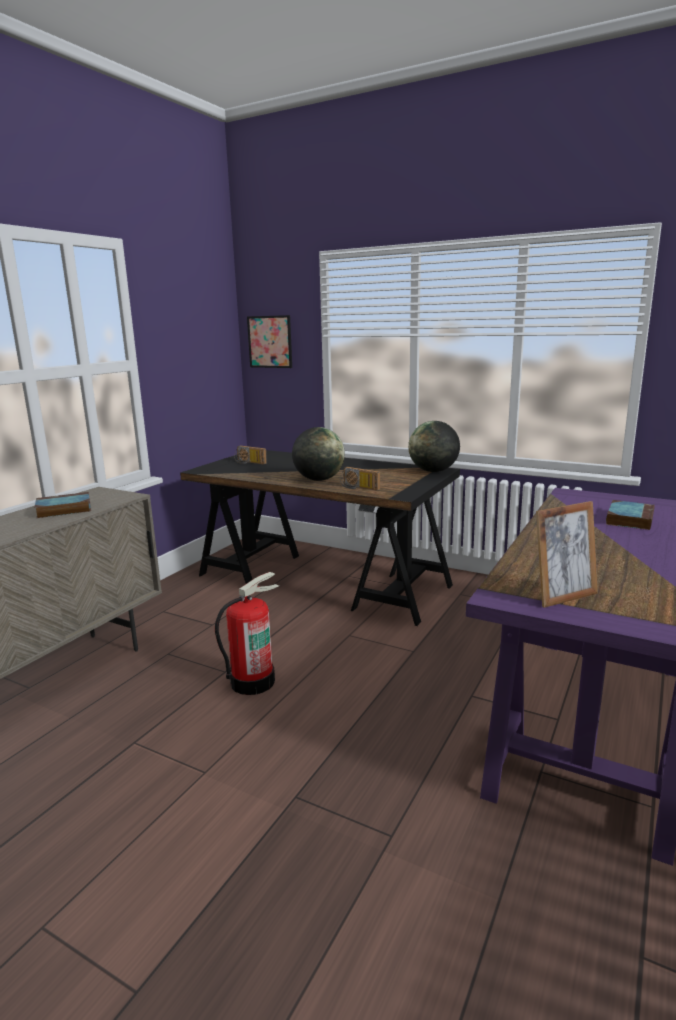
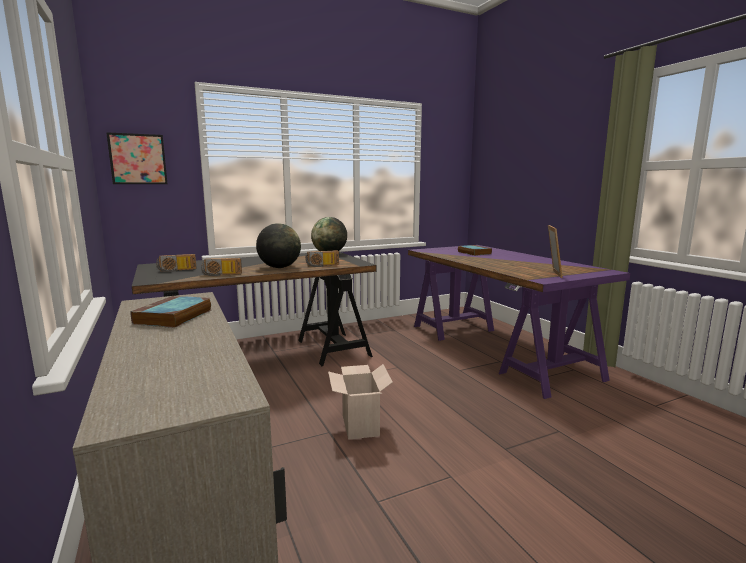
camera: 55 degrees left, 5 degrees down
fire extinguisher [215,572,279,695] -> cardboard box [328,364,393,440]
none -> radio [201,258,242,276]

